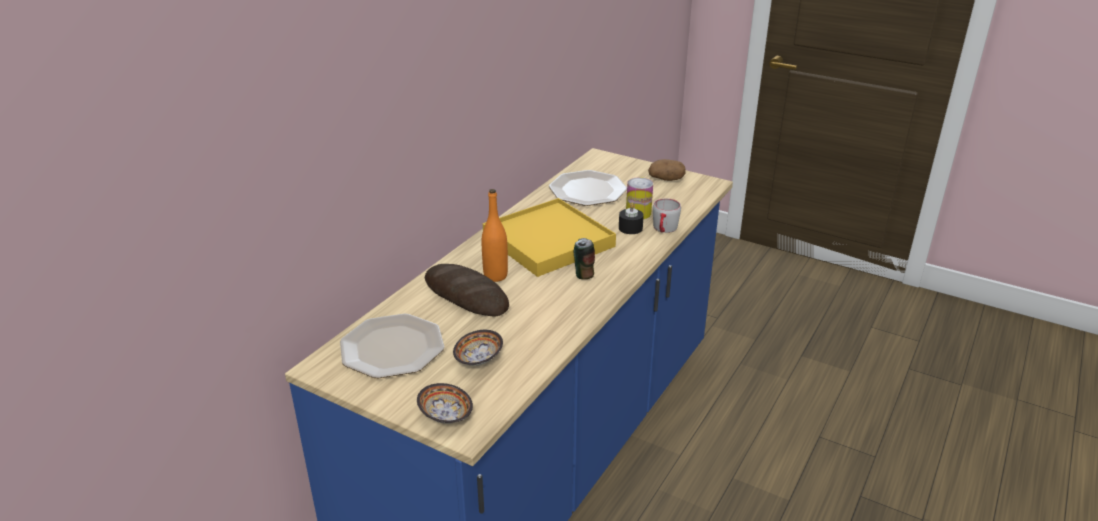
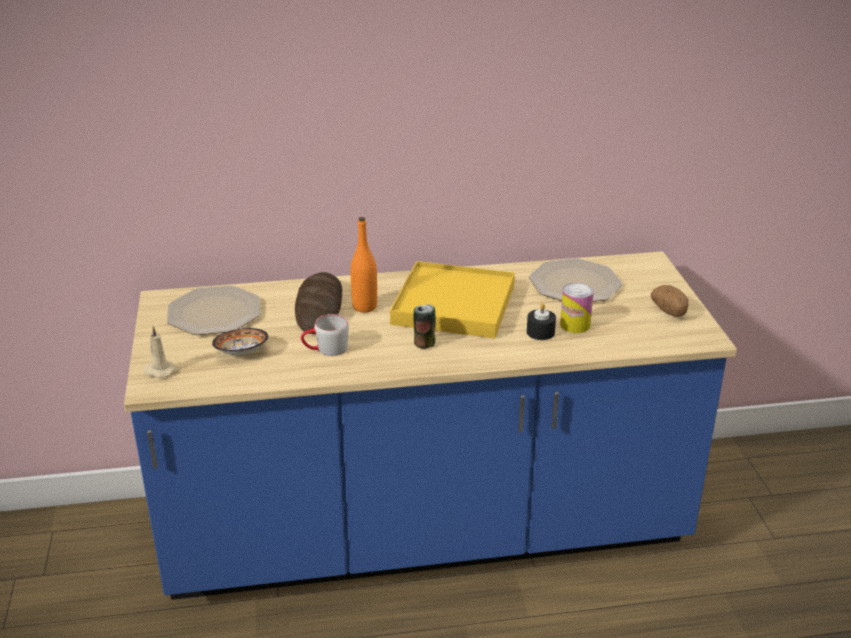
camera: 50 degrees right, 0 degrees up
bowl [417,383,473,424] -> beige candle [144,326,176,378]
grey mug [653,198,681,233] -> grey mug moved to [301,314,349,356]

